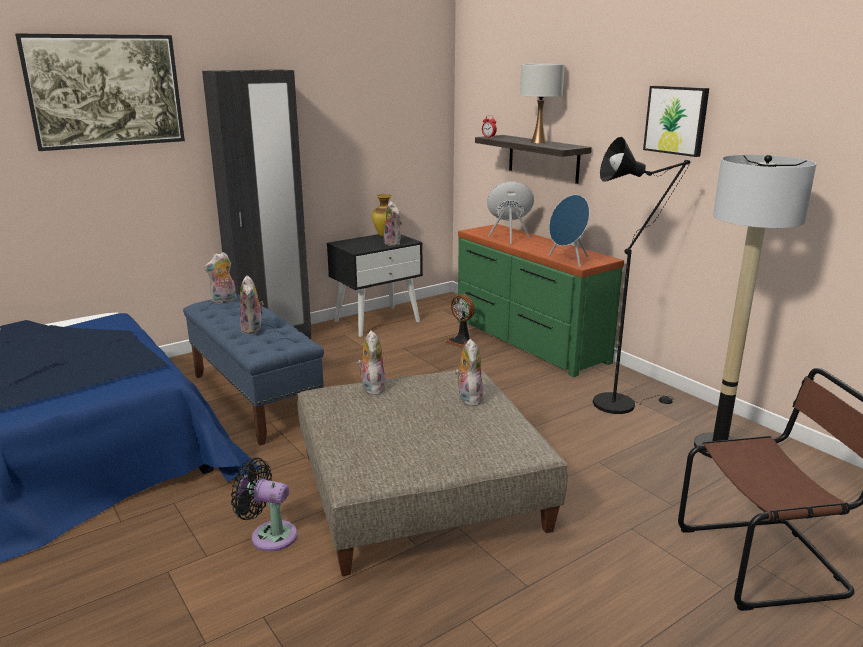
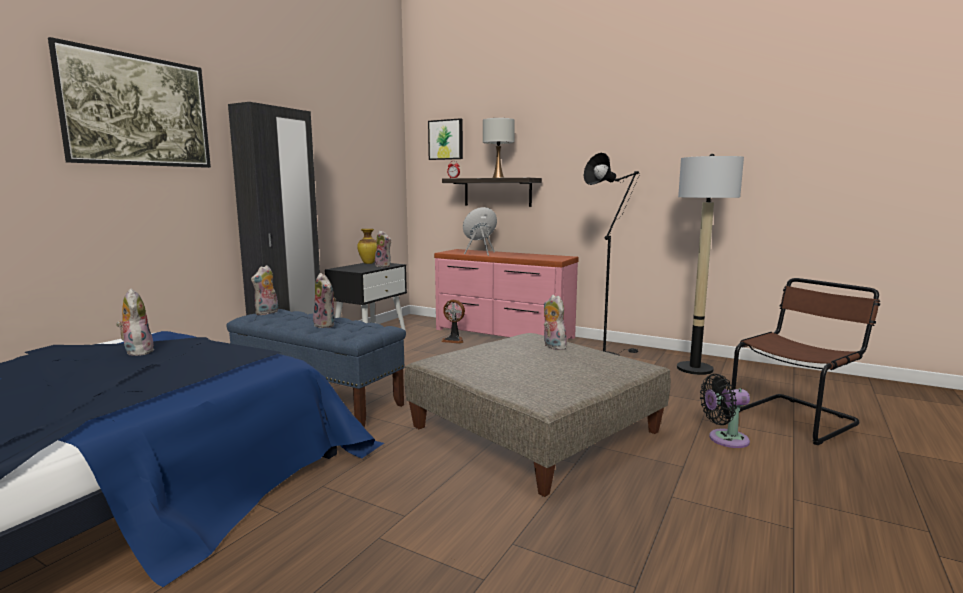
camera: 25 degrees left, 10 degrees down
black fan [231,458,297,552] -> black fan moved to [700,374,750,448]
plush toy [357,330,386,395] -> plush toy moved to [116,289,155,356]
green dresser [457,224,624,377] -> pink dresser [434,249,579,339]
blue speaker [549,195,589,267] -> none
picture [643,86,709,157] -> picture moved to [428,118,463,160]

